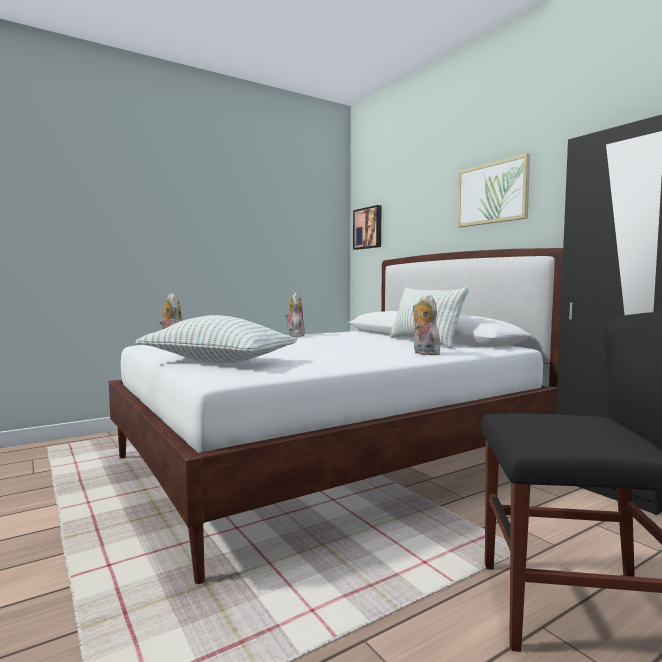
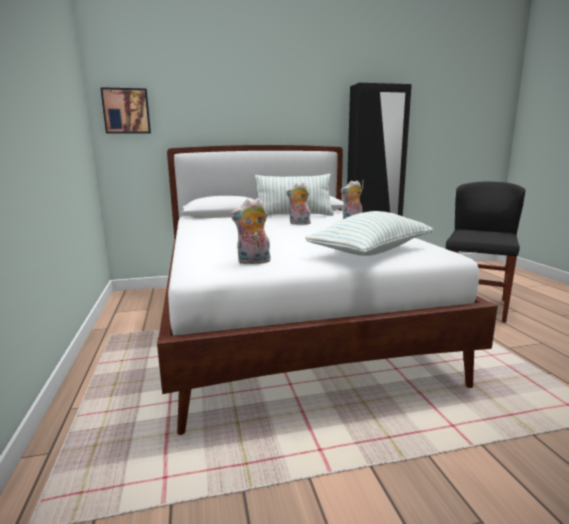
camera: 70 degrees left, 10 degrees up
plush toy [285,292,305,337] -> plush toy moved to [286,182,311,225]
picture [457,153,530,227] -> none

